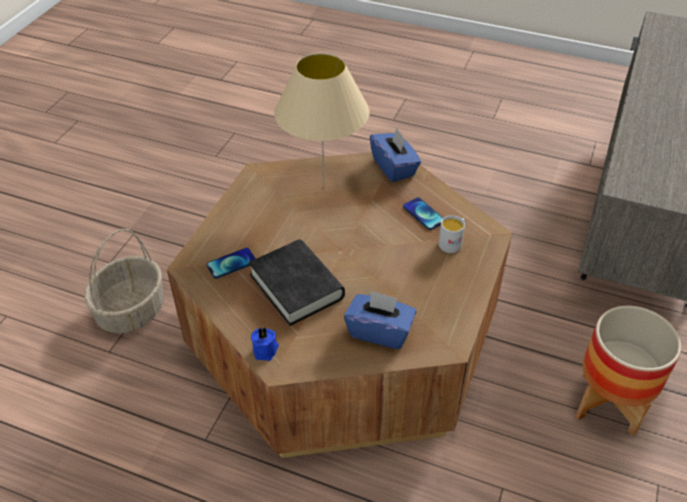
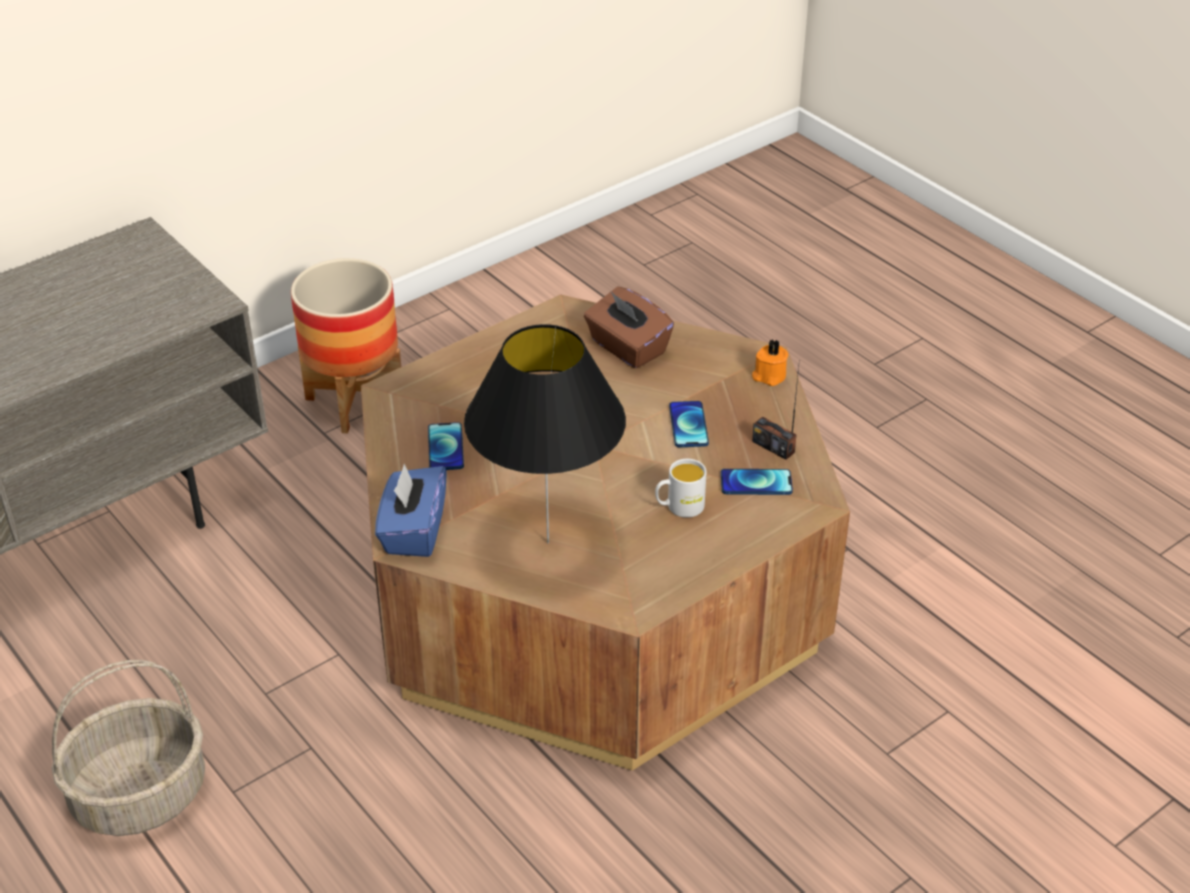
camera: 150 degrees left, 5 degrees down
basket [84,229,164,333] -> basket moved to [52,660,205,836]
black book [249,239,345,326] -> phone [669,401,709,447]
blue candle [251,328,279,361] -> orange candle [752,339,788,386]
beige table lamp [274,53,369,188] -> black table lamp [464,324,626,543]
blue tissue box [344,290,416,349] -> brown tissue box [584,287,674,368]
white mug [438,215,466,253] -> white mug moved to [655,459,707,518]
none -> radio [752,367,799,460]

